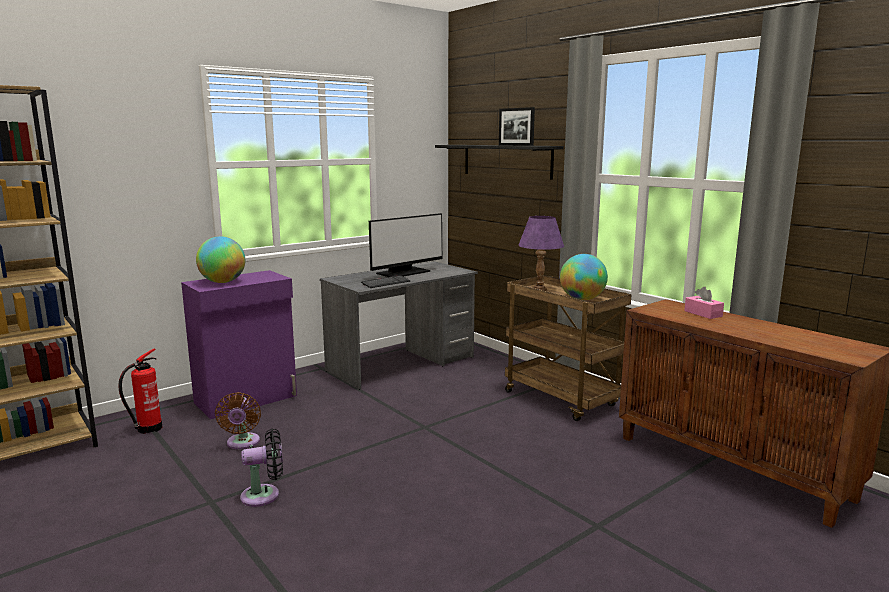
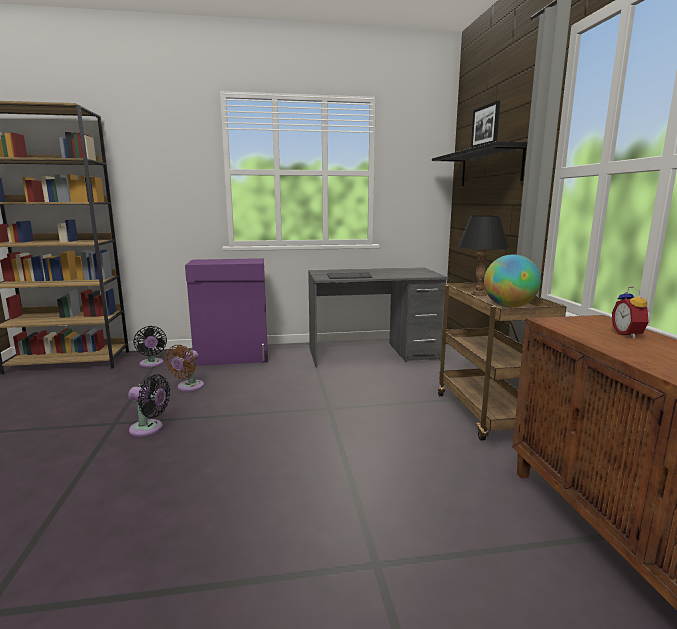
camera: 30 degrees right, 0 degrees up
fire extinguisher [118,349,162,434] -> black fan [133,326,167,367]
globe [196,236,245,283] -> none
monitor [369,213,443,277] -> none
purple table lamp [518,216,564,291] -> black table lamp [458,216,509,296]
pink tissue box [684,287,724,319] -> alarm clock [612,286,651,339]

